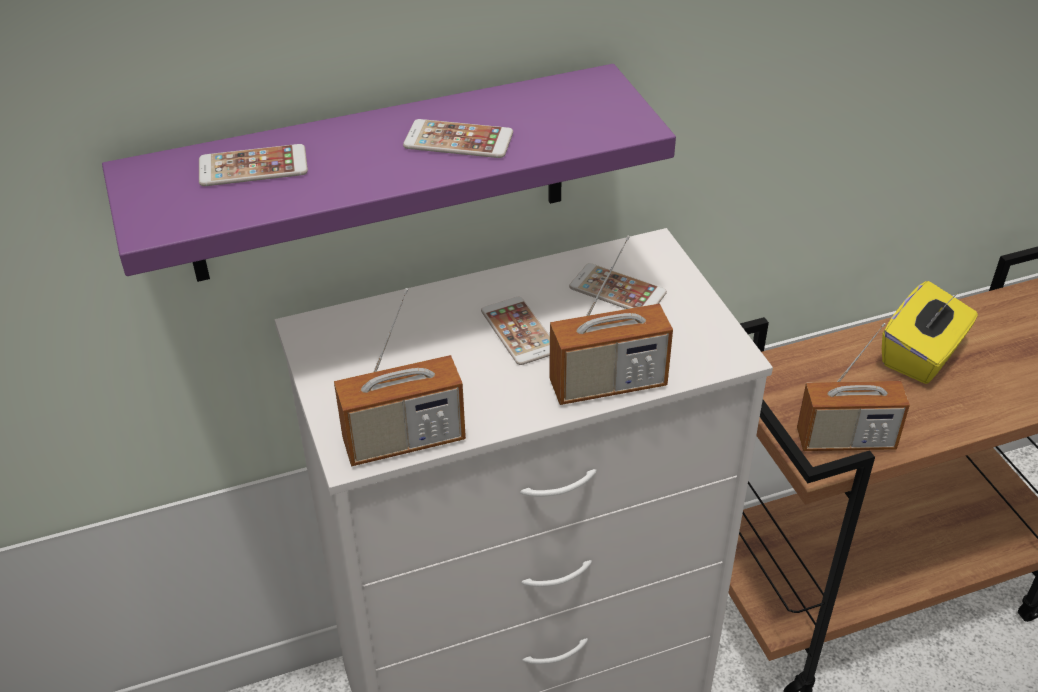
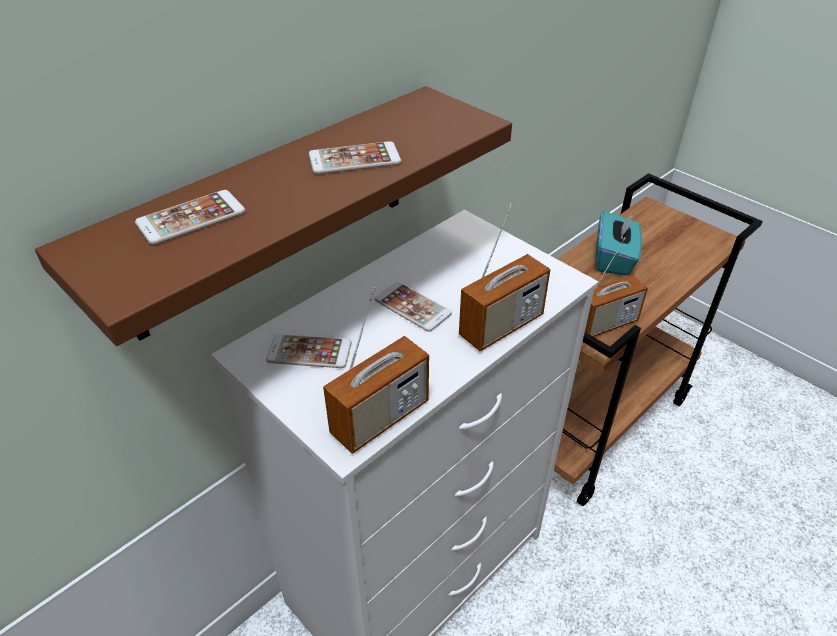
camera: 25 degrees left, 0 degrees up
purple shelf [102,64,676,282] -> brown shelf [35,86,512,346]
phone [569,263,667,309] -> phone moved to [266,334,351,368]
yellow tissue box [882,281,978,384] -> turquoise tissue box [596,211,642,275]

